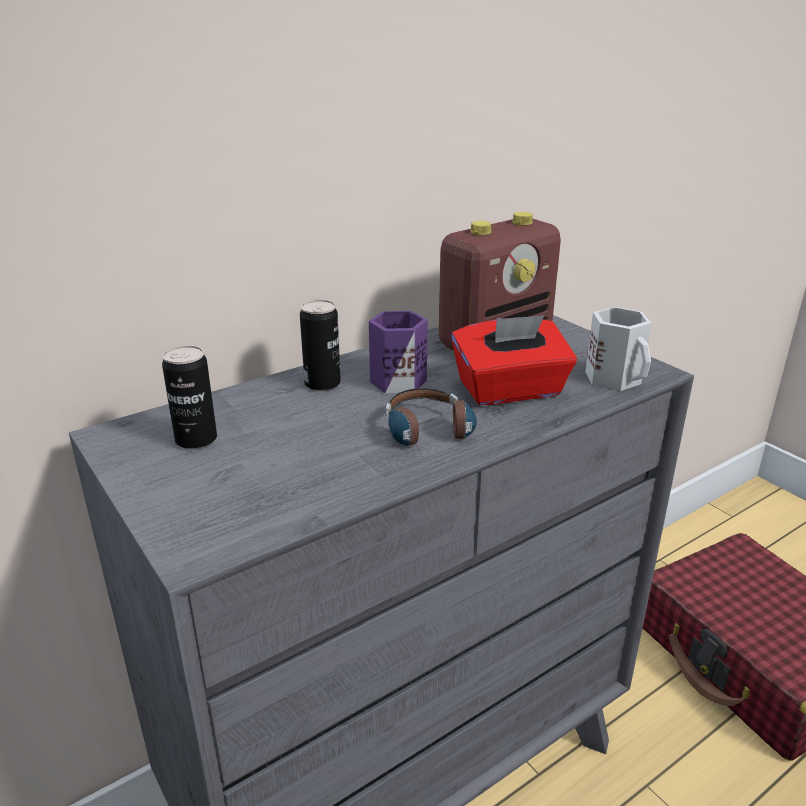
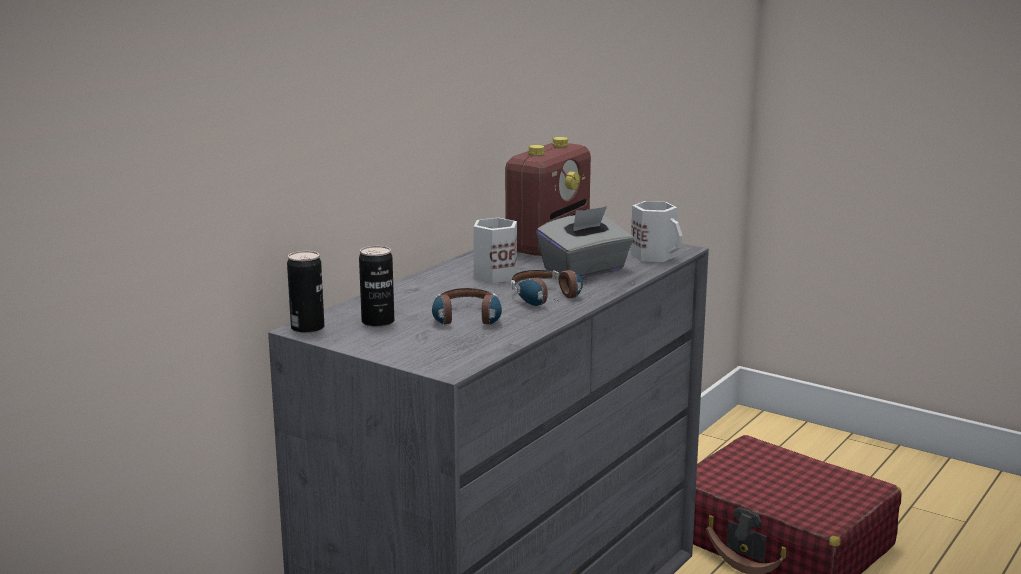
camera: 20 degrees left, 10 degrees down
can [300,300,341,391] -> can moved to [287,251,324,334]
purple mug [369,311,428,393] -> white mug [473,218,517,283]
red tissue box [451,315,577,405] -> grey tissue box [536,206,634,279]
none -> headphones [432,288,502,324]

